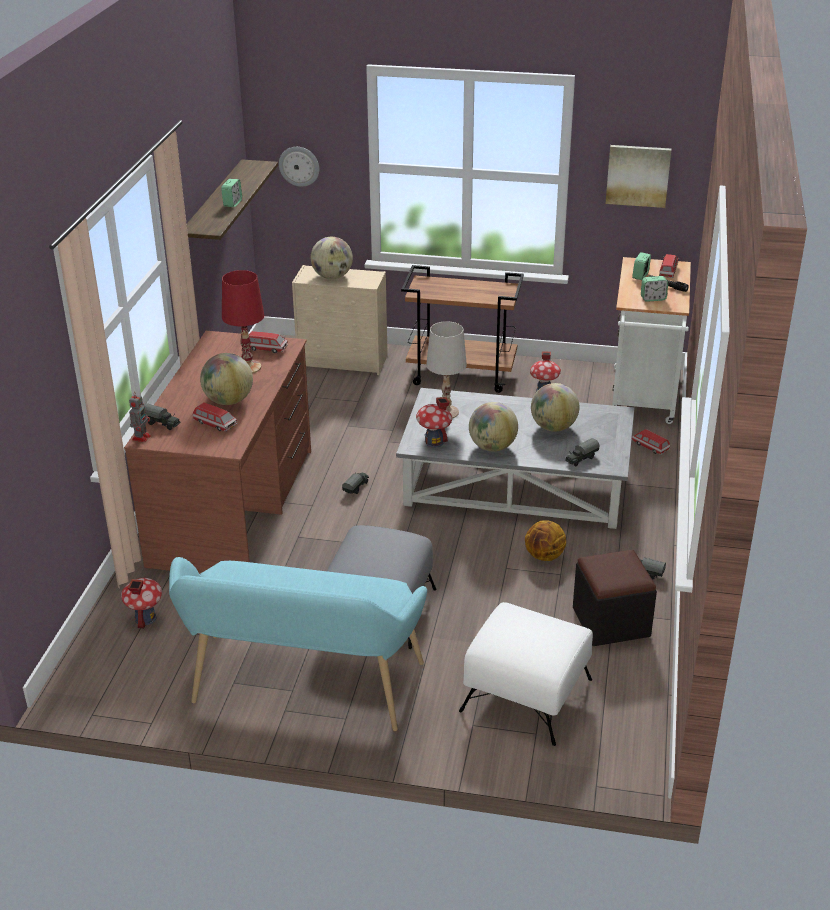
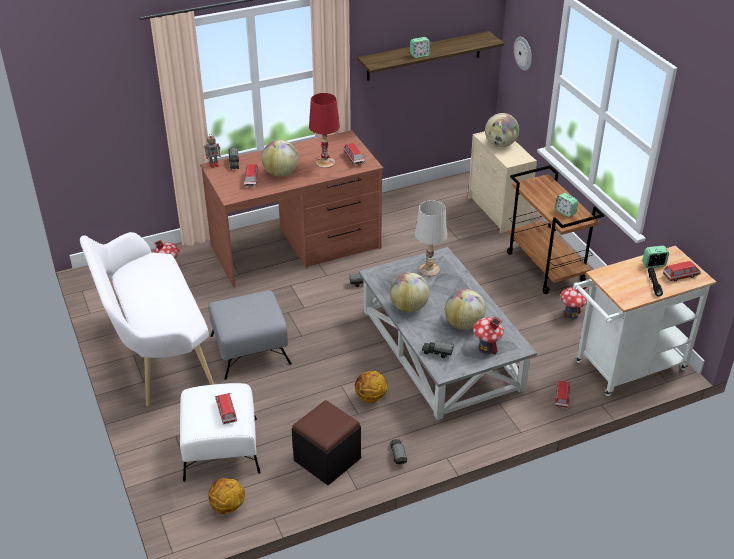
camera: 55 degrees right, 5 degrees up
turquoise bench [169,557,427,731] -> white bench [80,232,214,406]
toy house [416,397,452,448] -> toy house moved to [473,317,504,355]
picture [606,145,672,208] -> none
alarm clock [641,276,668,302] -> alarm clock moved to [555,193,578,217]
none -> basketball [208,478,245,514]
none -> toy car [214,393,237,424]

